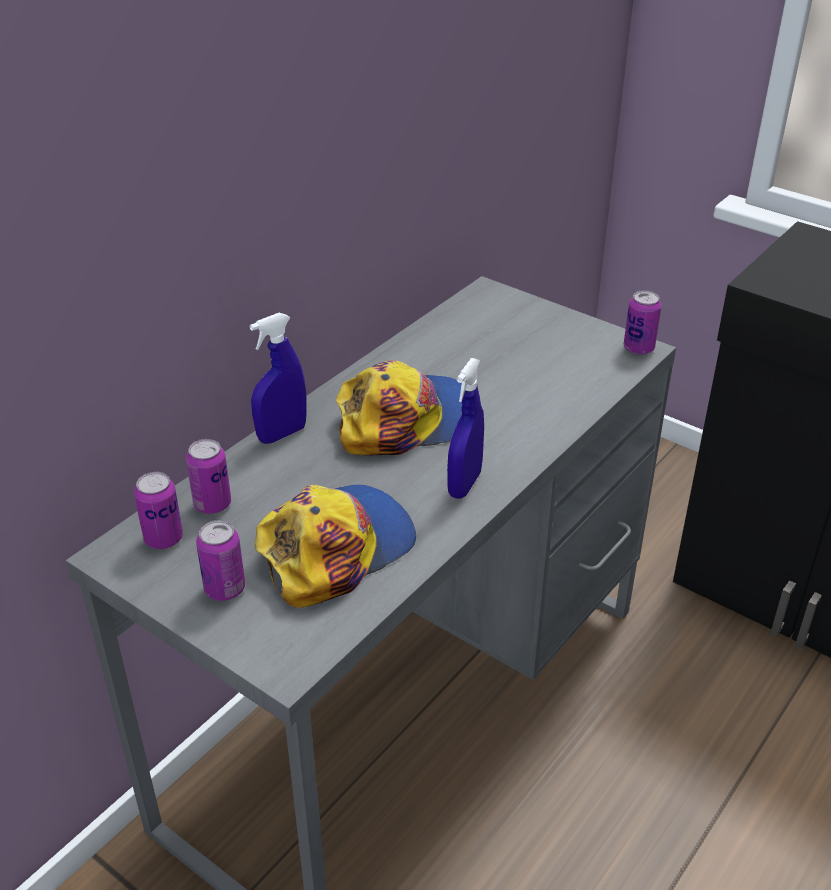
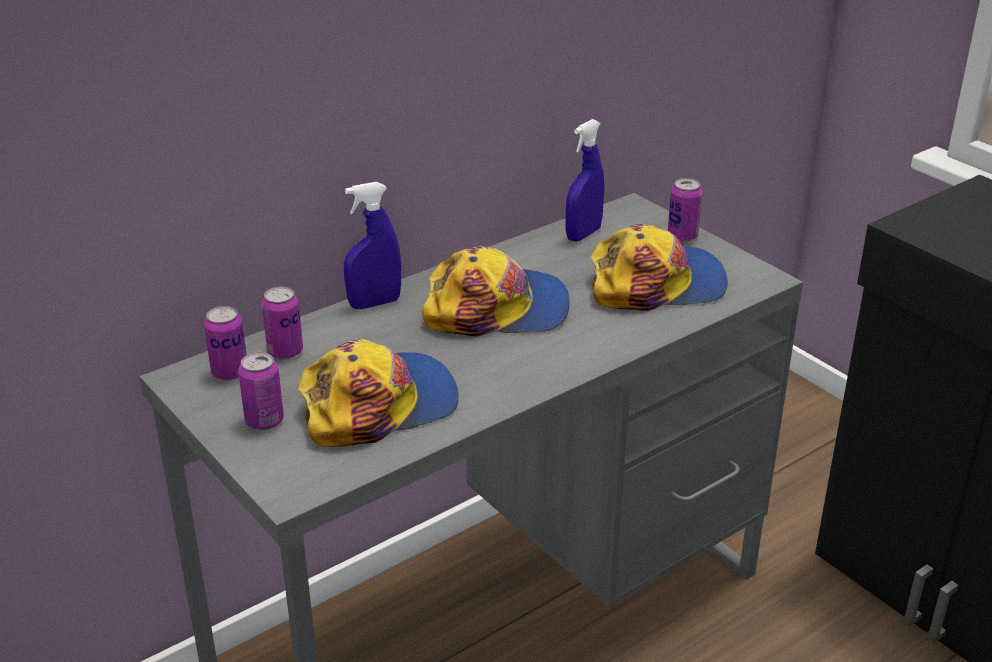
camera: 15 degrees right, 5 degrees down
blue spray bottle [447,358,484,499] -> blue spray bottle moved to [566,119,604,242]
can [624,290,662,355] -> can moved to [668,178,703,242]
none -> cap [590,224,728,311]

